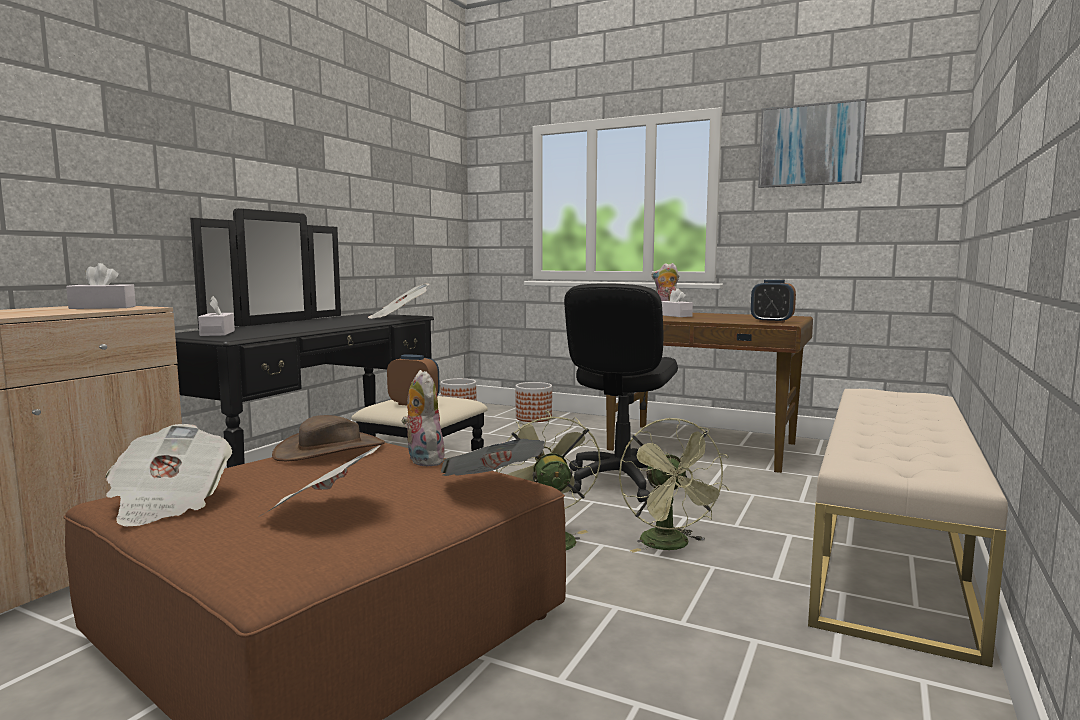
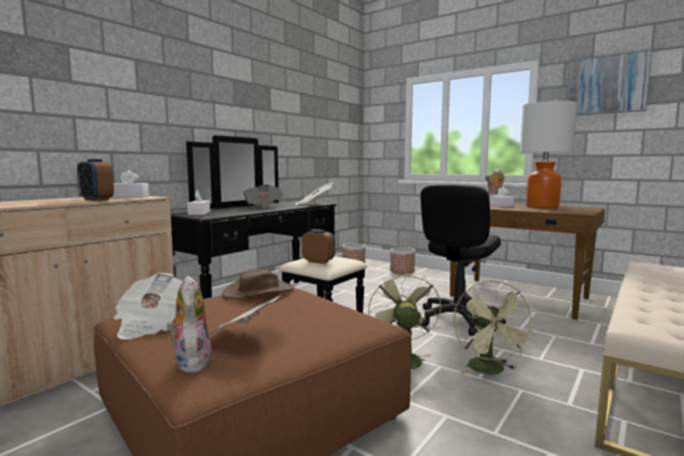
camera: 10 degrees right, 0 degrees up
plush toy [401,370,445,466] -> plush toy moved to [167,276,212,373]
newspaper [441,439,545,476] -> newspaper moved to [243,185,283,205]
alarm clock [751,280,796,323] -> alarm clock moved to [77,159,114,201]
none -> table lamp [520,101,577,208]

